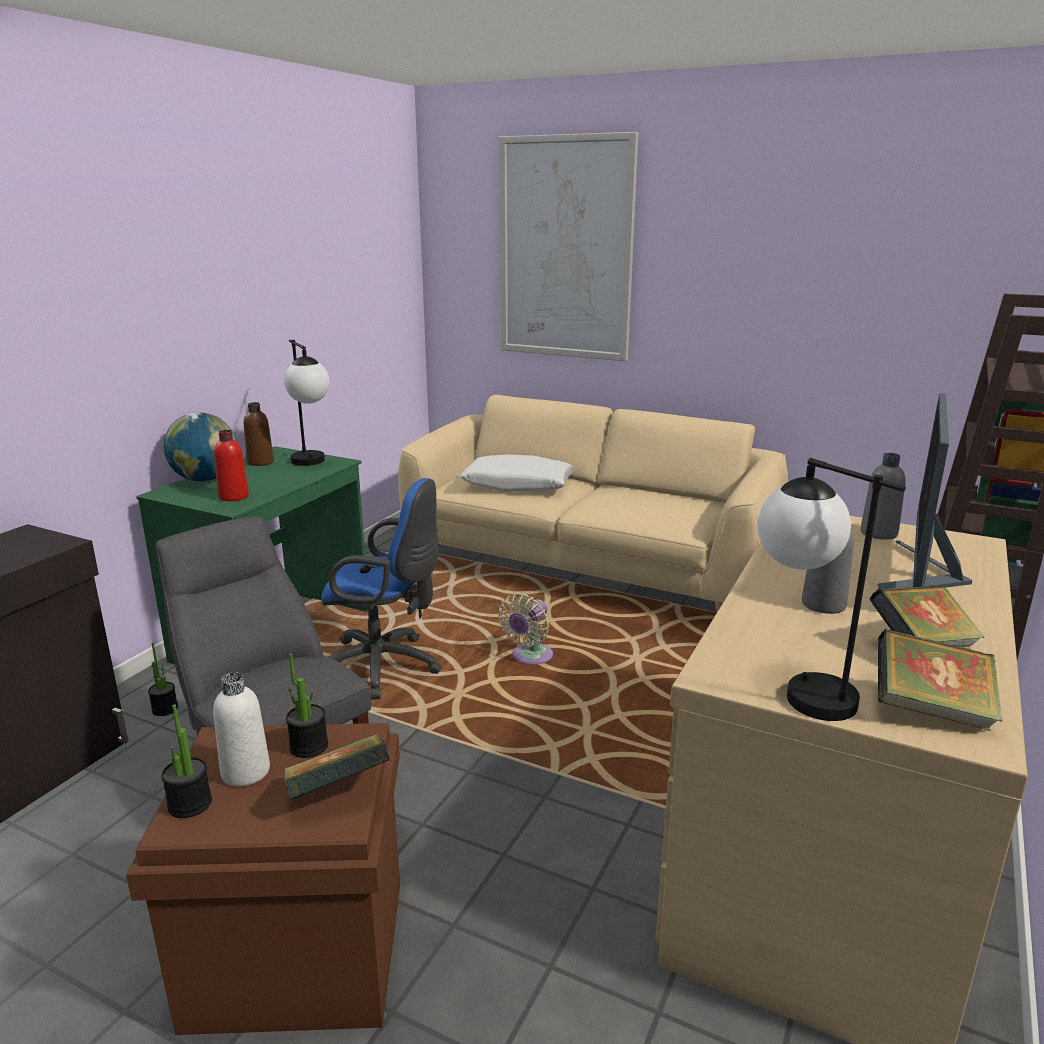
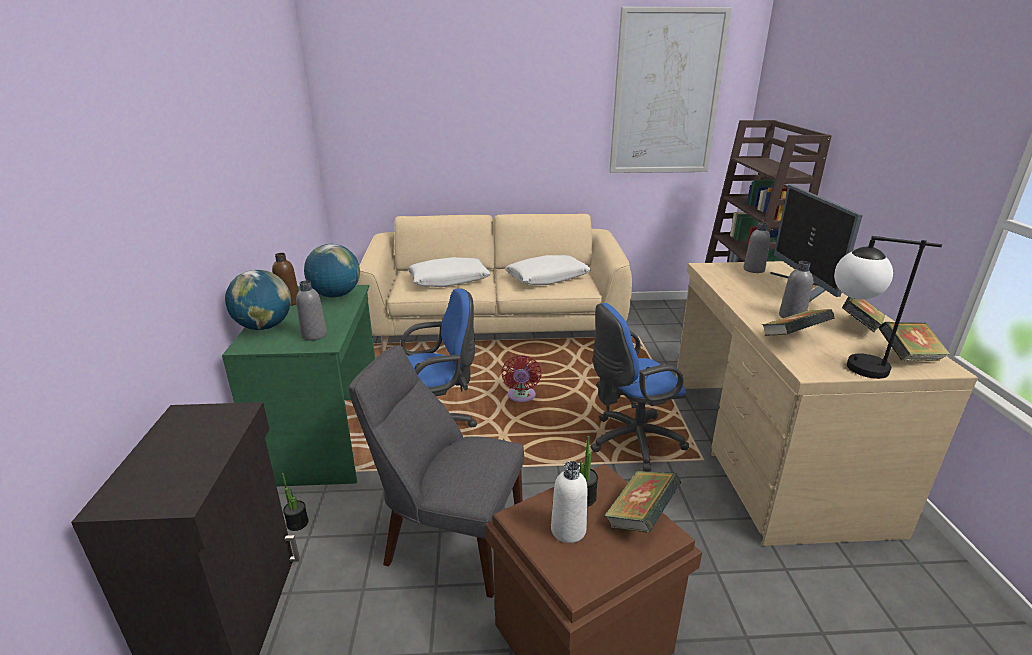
camera: 30 degrees left, 5 degrees up
potted plant [161,704,212,818] -> none
red bottle [214,430,249,501] -> grey bottle [296,280,327,341]
table lamp [284,340,330,466] -> globe [304,244,360,298]
picture [498,132,638,361] -> picture moved to [609,7,732,173]
beige fan [498,593,553,665] -> red fan [501,355,541,402]
none -> white pillow [505,255,591,285]
none -> blue office chair [590,303,689,472]
none -> book [762,309,835,336]

